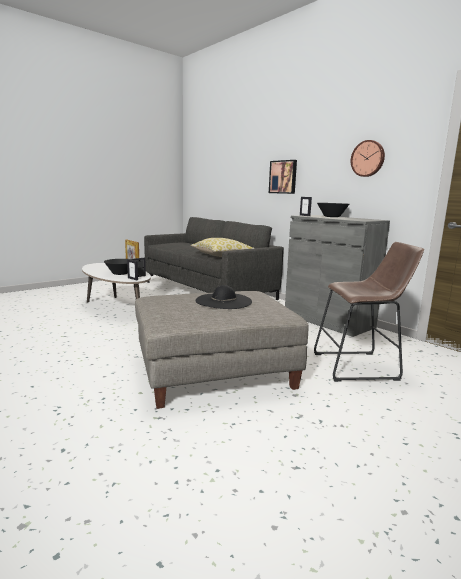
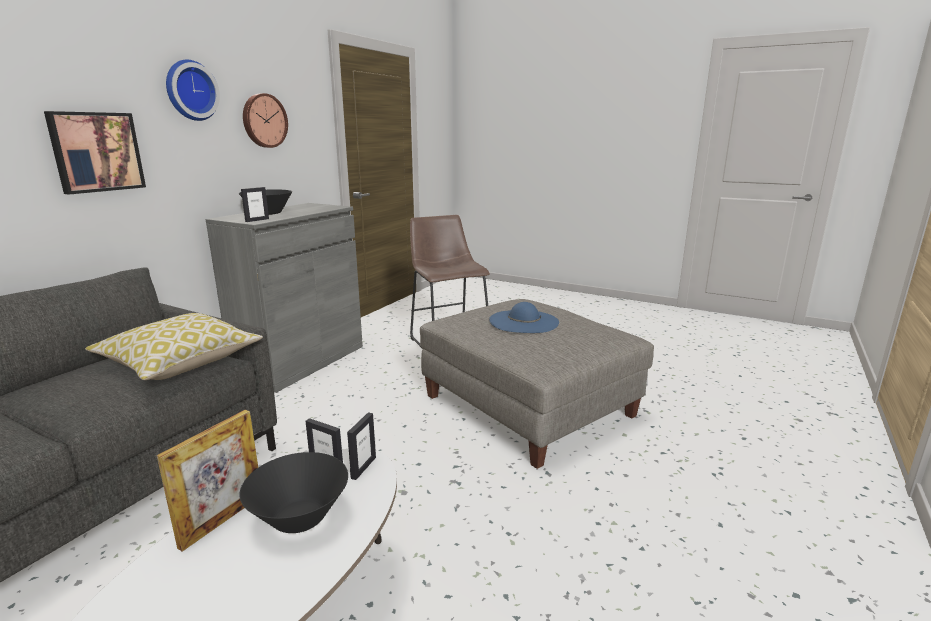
camera: 110 degrees left, 5 degrees up
black hat [196,285,252,309] -> blue hat [489,302,559,333]
none -> wall clock [166,60,220,121]

